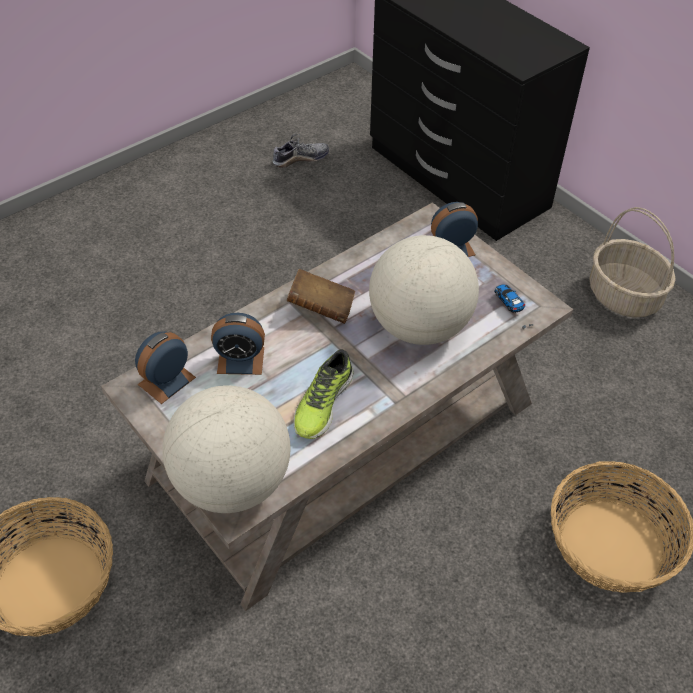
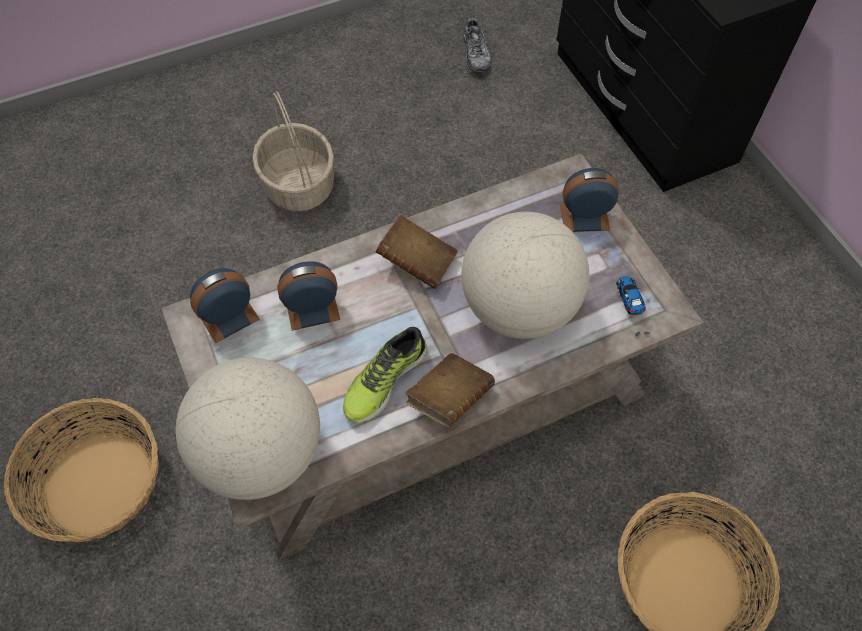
camera: 15 degrees right, 10 degrees up
alarm clock [211,313,265,375] -> alarm clock turned 150 degrees clockwise [277,261,340,331]
shoe [272,132,329,168] -> shoe turned 90 degrees clockwise [460,19,494,72]
basket [590,207,676,318] -> basket moved to [252,91,334,211]
none -> brown book [405,353,495,427]

